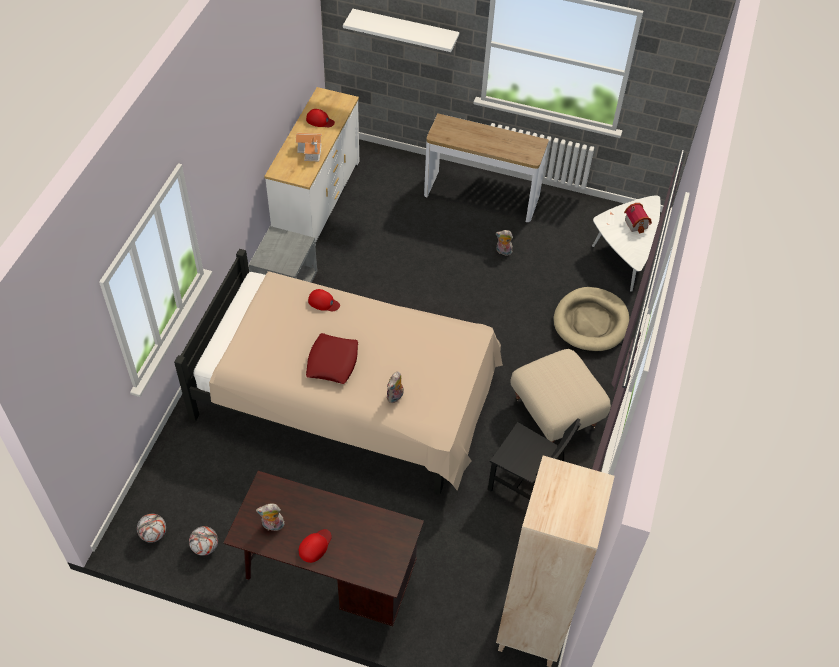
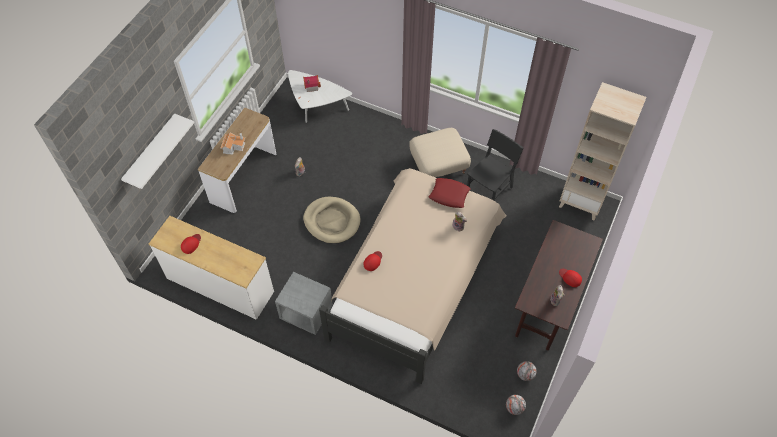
camera: 80 degrees left, 5 degrees up
toy house [296,133,322,162] -> toy house moved to [220,133,245,155]
red pillow [306,333,358,384] -> red pillow moved to [428,178,471,208]
beige dog bed [553,287,629,352] -> beige dog bed moved to [303,197,361,244]

